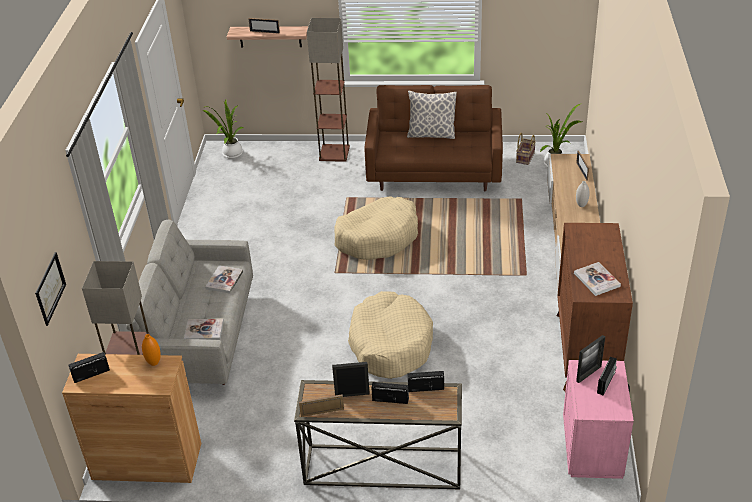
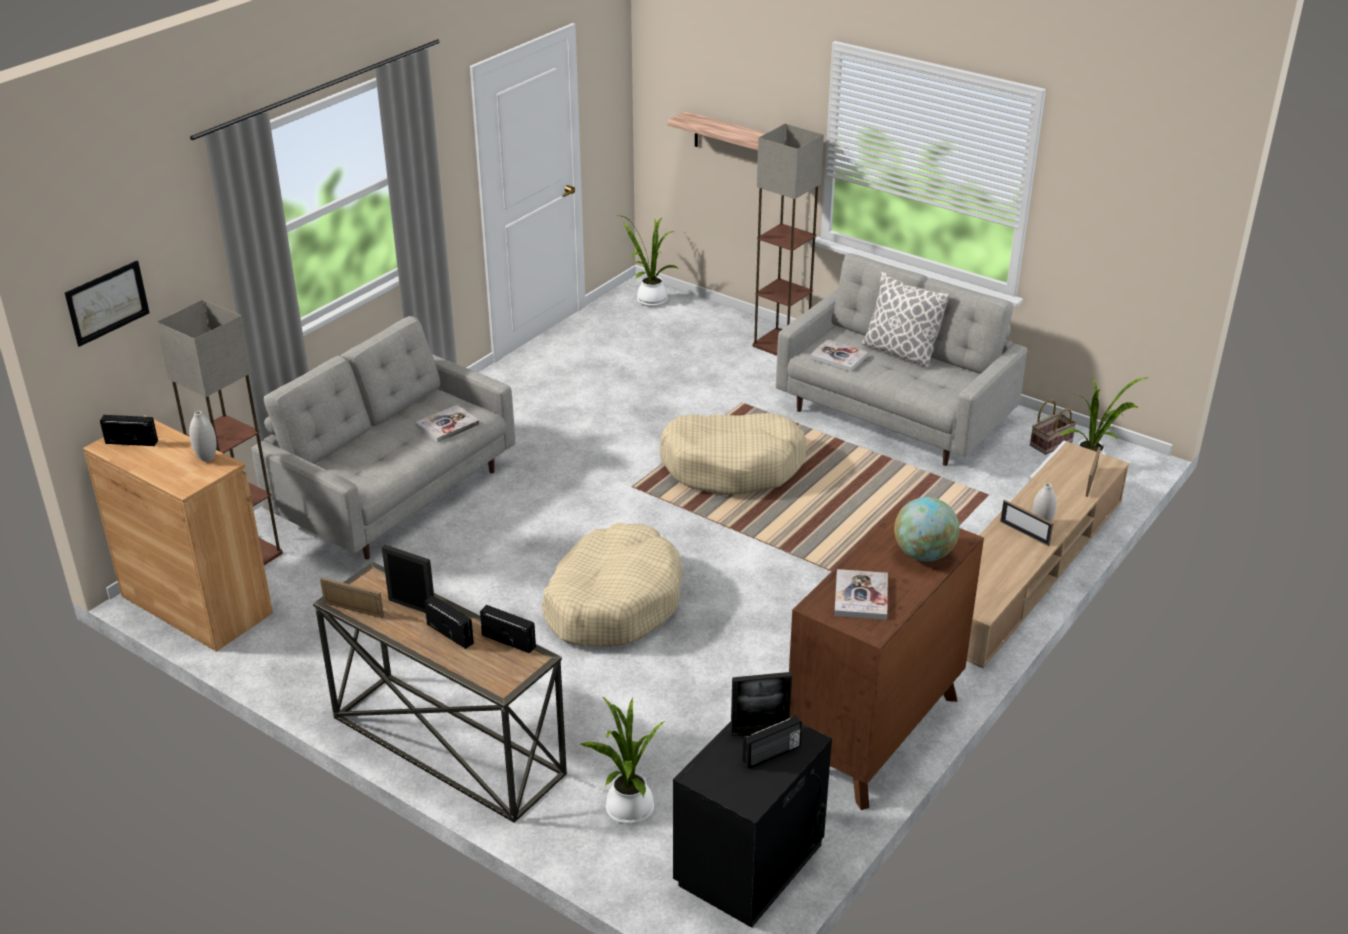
camera: 30 degrees right, 5 degrees down
orange vase [142,334,161,366] -> white vase [189,411,217,462]
book [184,319,224,340] -> book moved to [810,340,868,372]
picture frame [248,18,280,34] -> picture frame moved to [1000,500,1053,546]
brown sofa [364,85,503,191] -> grey sofa [776,253,1028,466]
pink nightstand [563,360,634,479] -> black nightstand [673,721,832,928]
none -> potted plant [580,696,665,824]
none -> globe [894,497,960,561]

